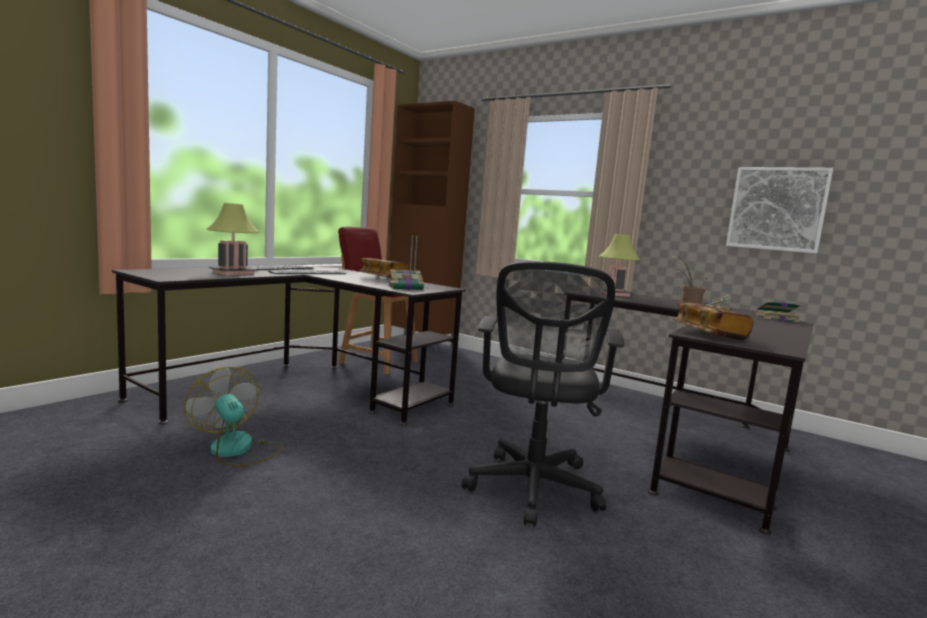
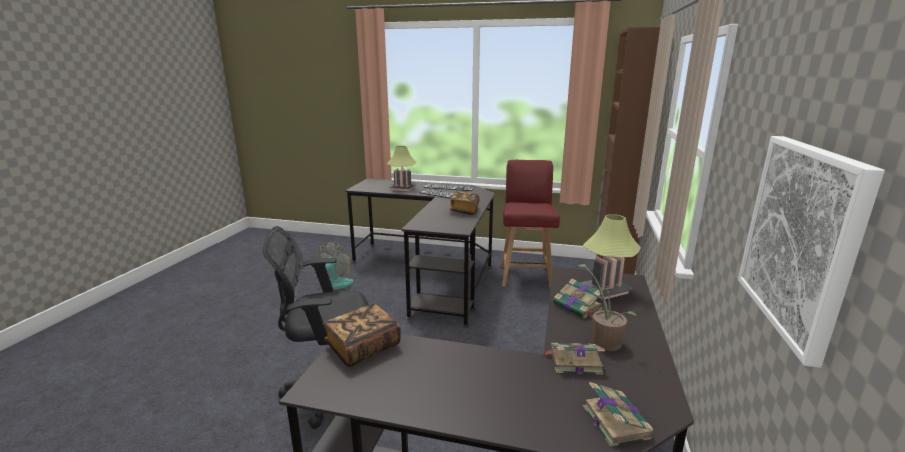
camera: 70 degrees right, 10 degrees up
book [389,269,428,290] -> book moved to [553,279,602,318]

